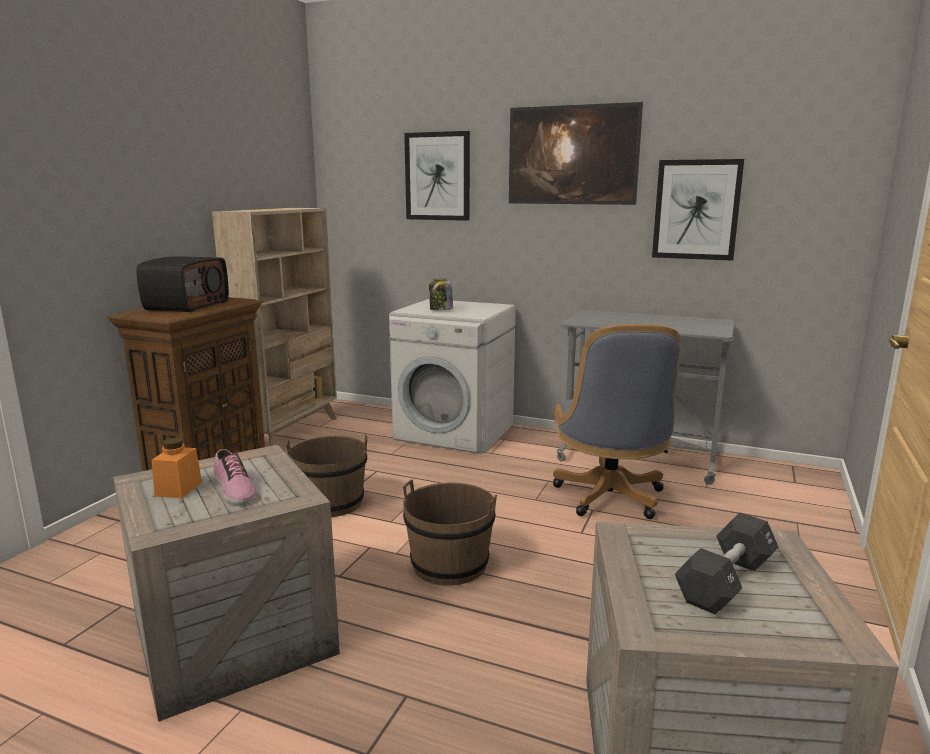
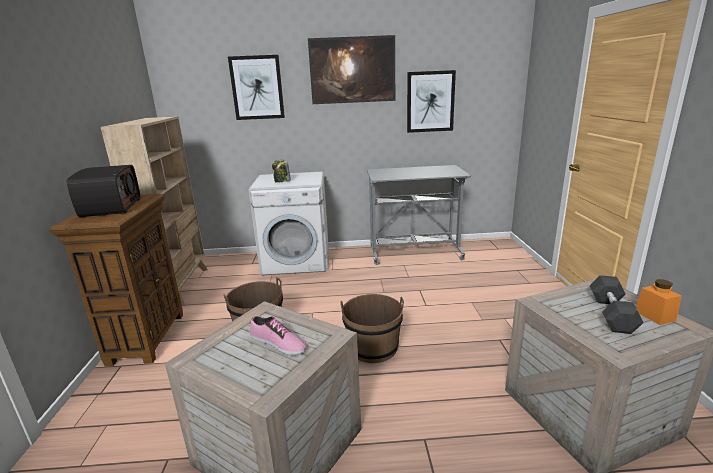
camera: 25 degrees left, 5 degrees up
orange jar [152,437,202,498] -> orange jar moved to [636,279,682,325]
blue office chair [553,324,681,519] -> none

